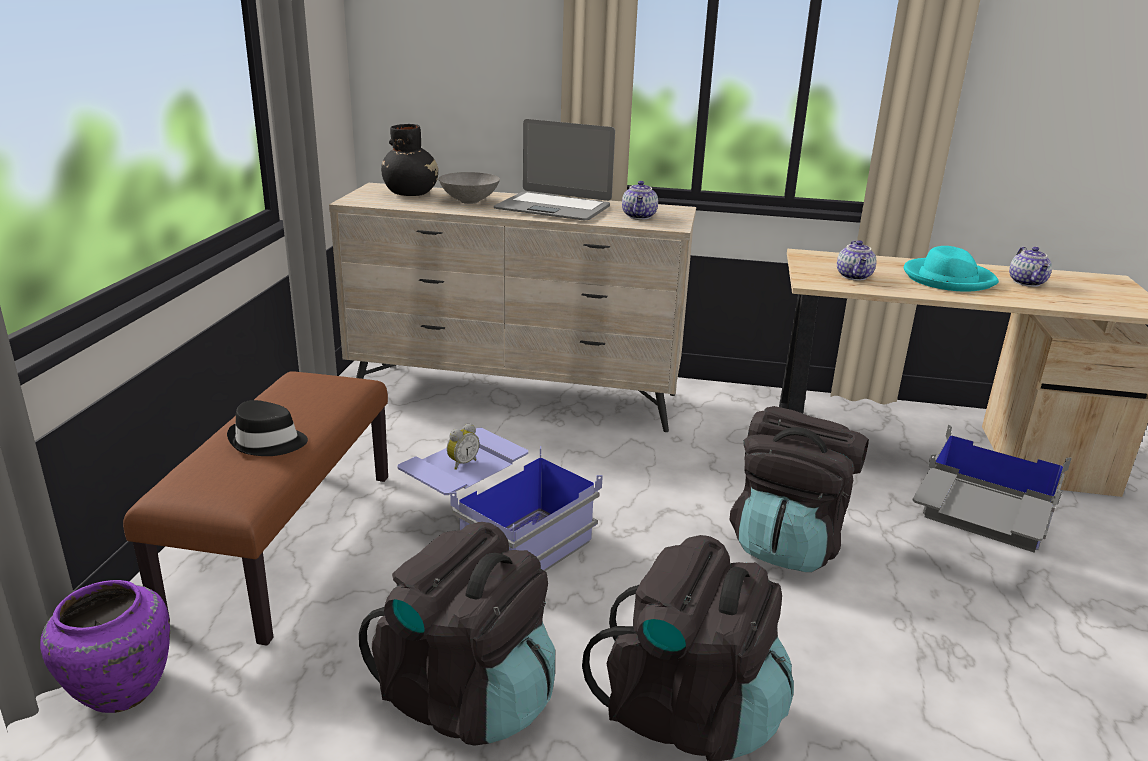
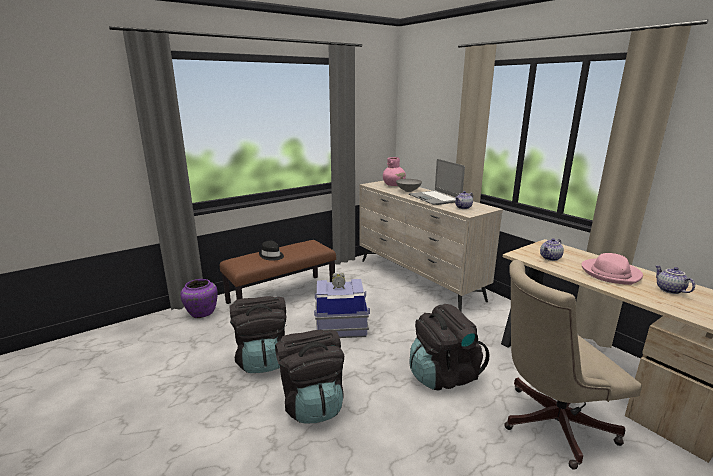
camera: 45 degrees right, 5 degrees down
black vase [381,124,438,196] -> pink vase [383,157,406,186]
turquoise hat [904,246,999,292] -> pink hat [582,253,643,285]
grey storage box [912,425,1072,553] -> beige office chair [504,260,642,470]
teapot [1009,247,1052,287] -> teapot turned 120 degrees clockwise [655,265,695,294]

